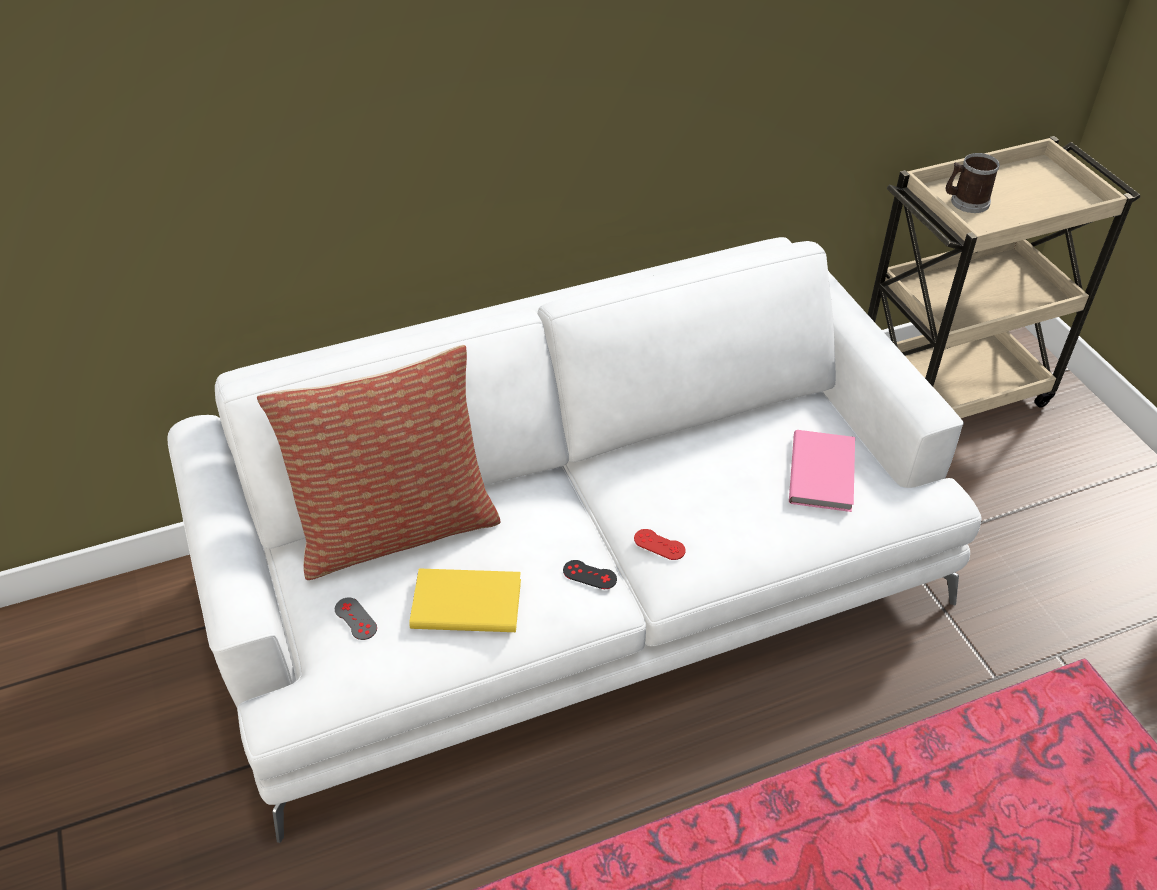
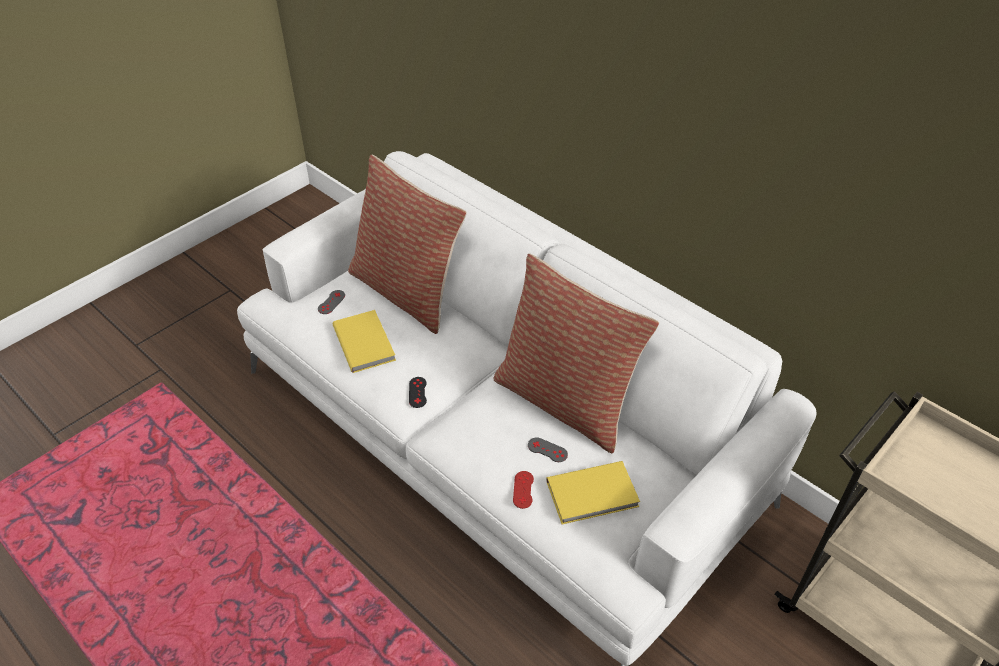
camera: 65 degrees right, 0 degrees up
red game controller [634,529,686,560] -> red game controller moved to [513,471,534,509]
pink book [789,430,855,512] -> yellow book [546,461,640,524]
mug [945,153,1000,213] -> none
none -> pillow [493,253,659,453]
none -> grey game controller [528,437,568,462]

